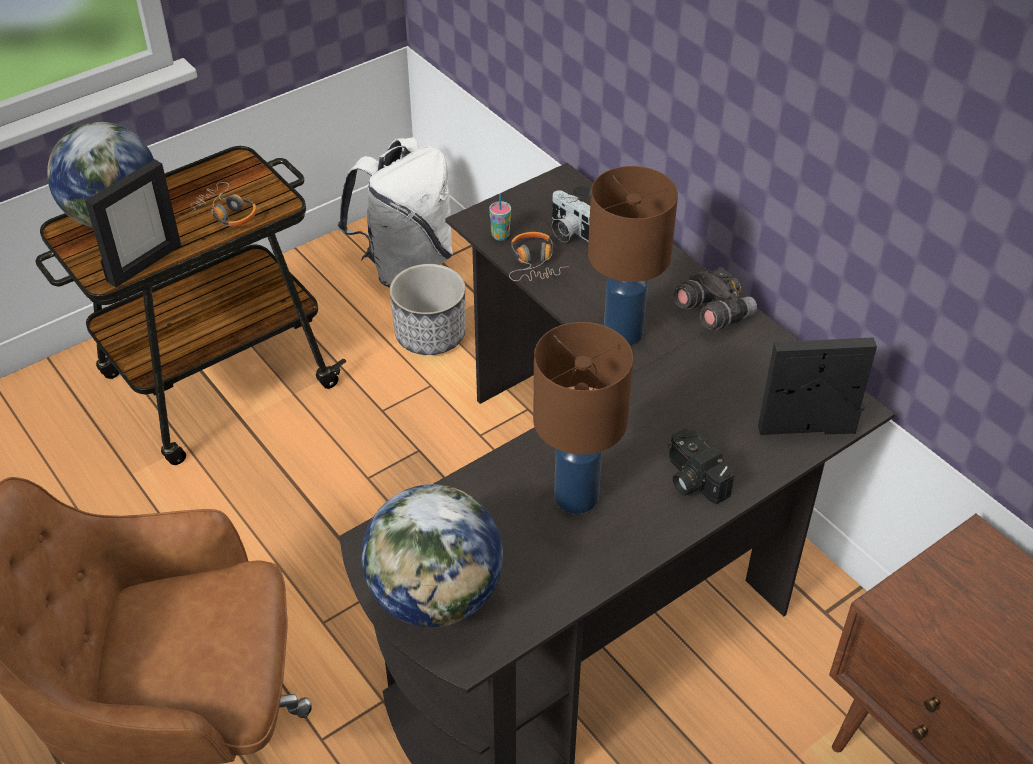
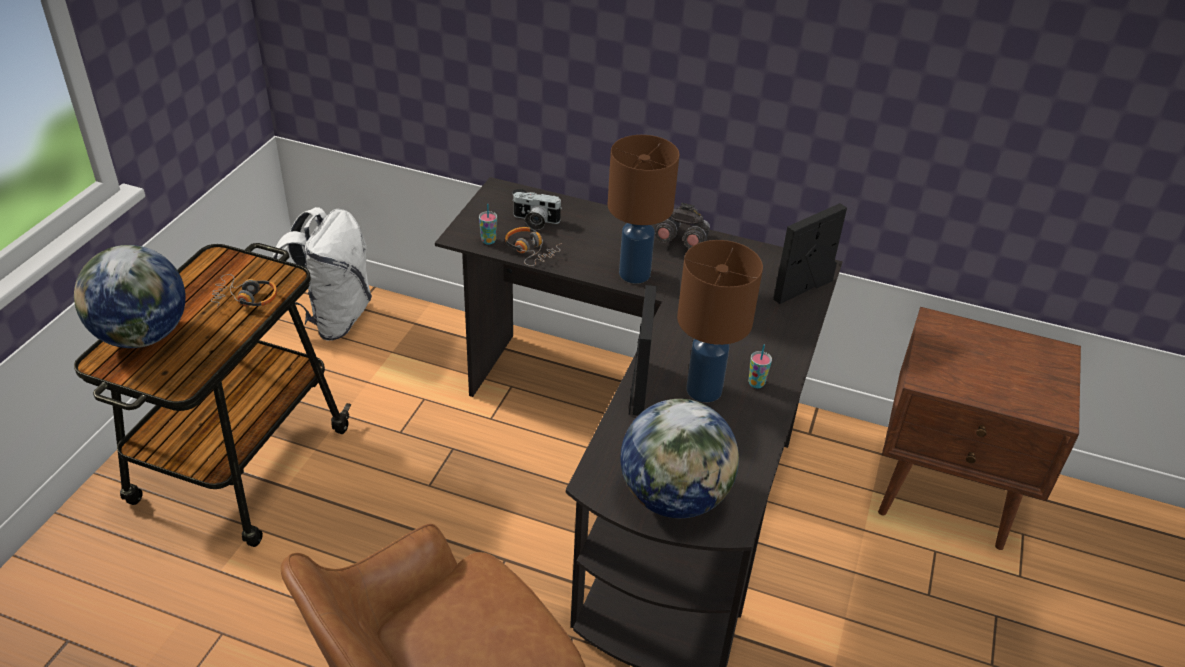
camera: 35 degrees left, 5 degrees down
picture frame [85,159,181,287] -> picture frame moved to [629,285,657,415]
planter [389,264,466,355] -> none
camera [668,428,734,504] -> none
none -> cup [748,345,772,388]

